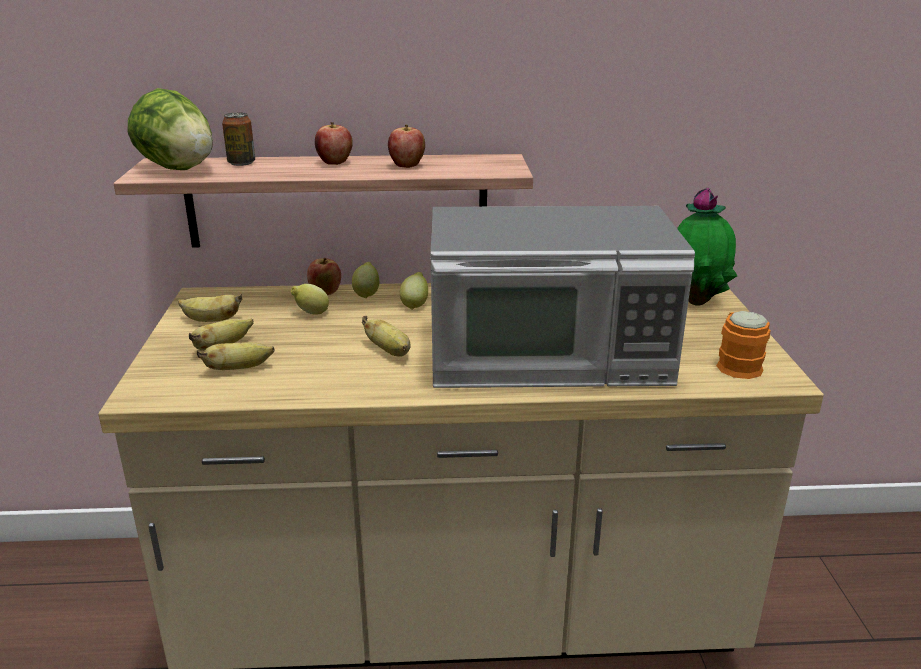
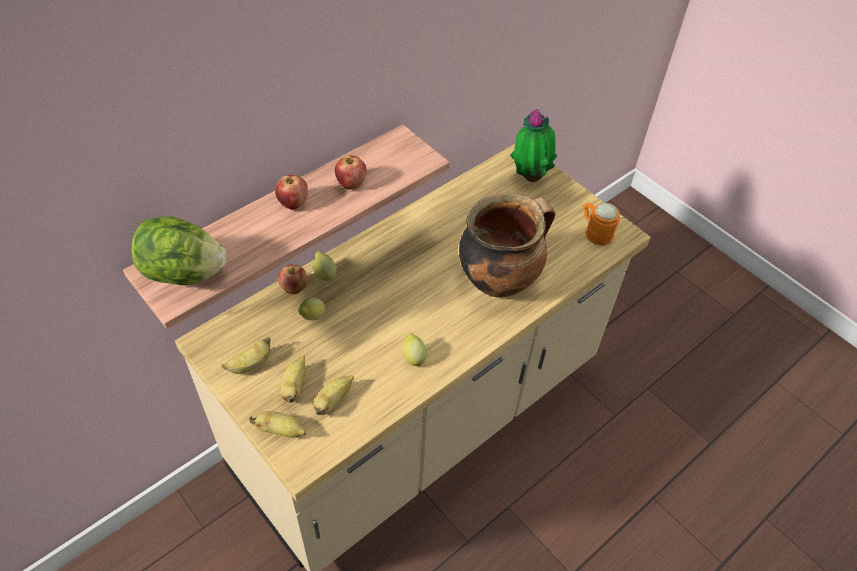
camera: 40 degrees left, 25 degrees up
can [222,112,255,166] -> none
banana [362,316,410,357] -> banana moved to [249,411,306,438]
lemon [400,272,428,310] -> lemon moved to [402,332,427,367]
microwave [431,206,695,388] -> cooking pot [459,193,556,298]

